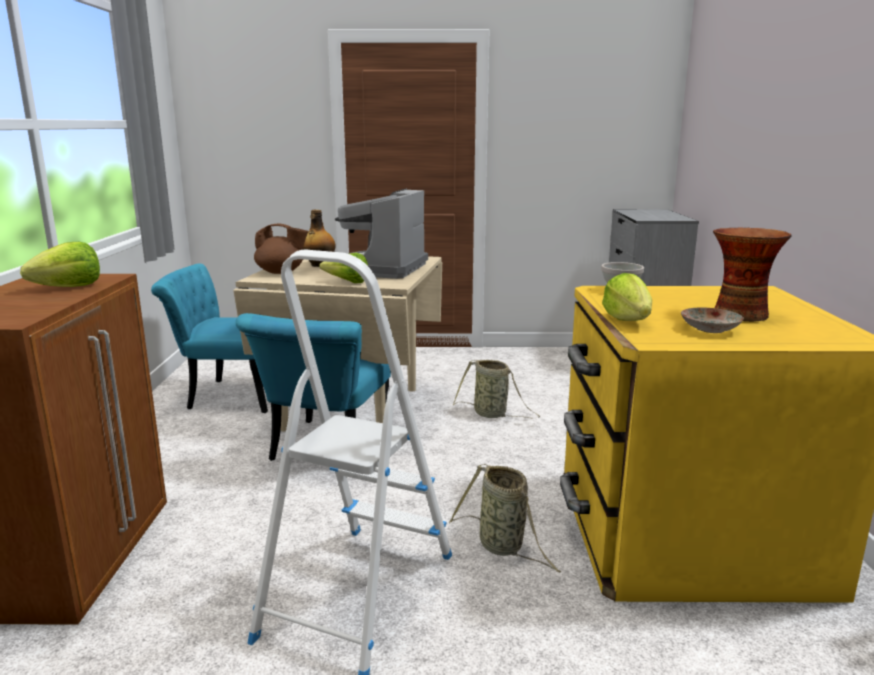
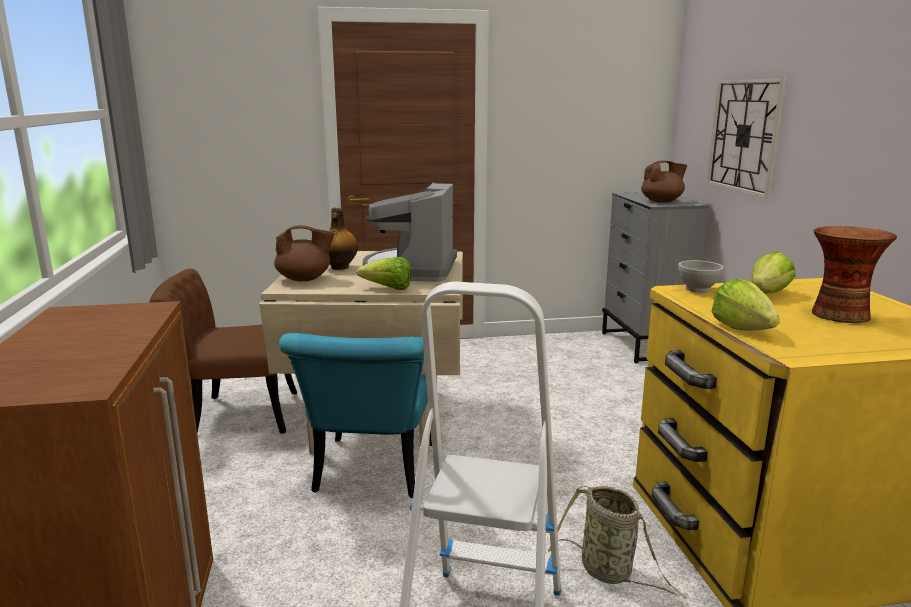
camera: 10 degrees left, 0 degrees up
lettuce [20,242,100,287] -> lettuce moved to [750,252,795,293]
turquoise chair [151,264,268,413] -> brown chair [149,268,297,434]
basket [453,360,540,418] -> none
plate [681,308,744,333] -> none
none -> brown teapot [641,161,687,203]
none -> wall clock [707,78,787,199]

